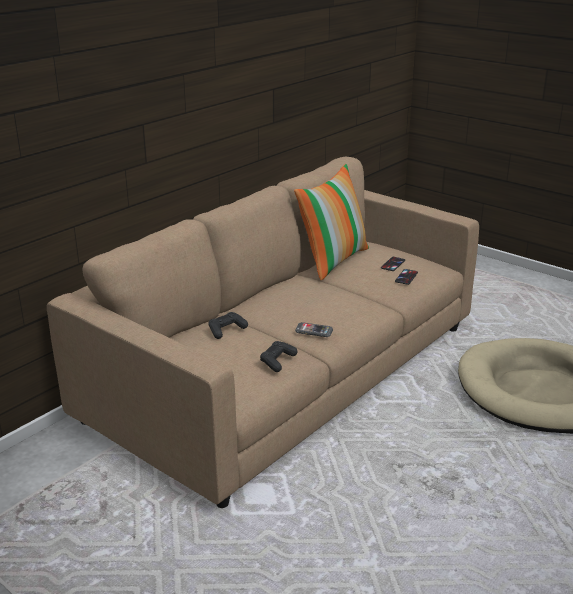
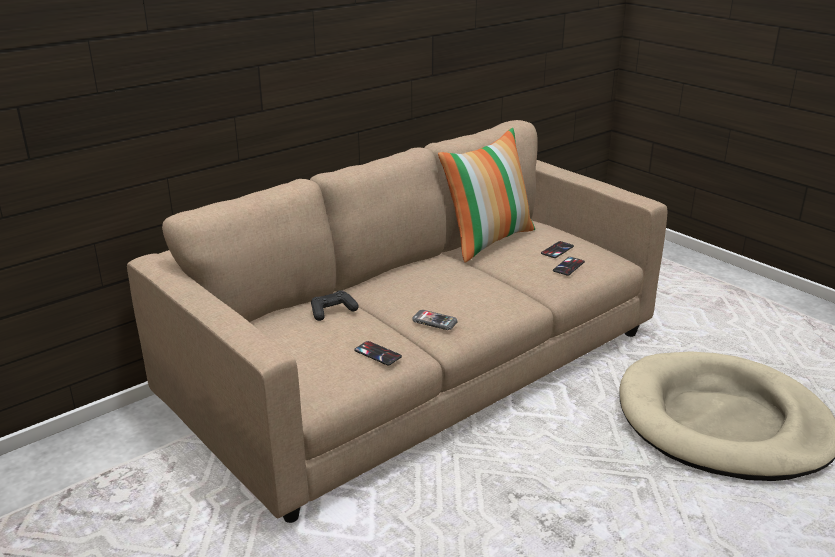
camera: 10 degrees right, 0 degrees up
black game controller [260,341,298,372] -> phone [354,341,402,366]

